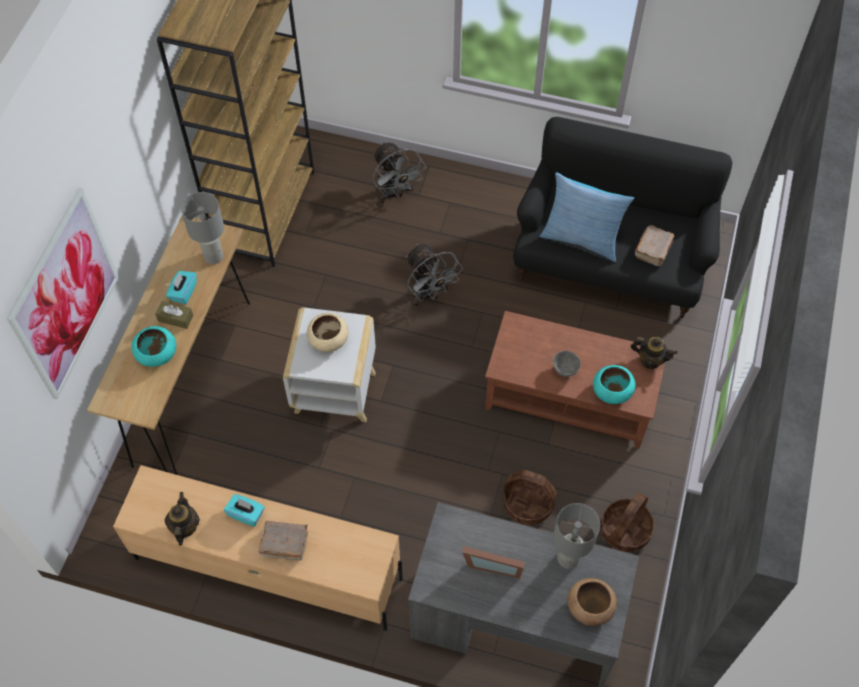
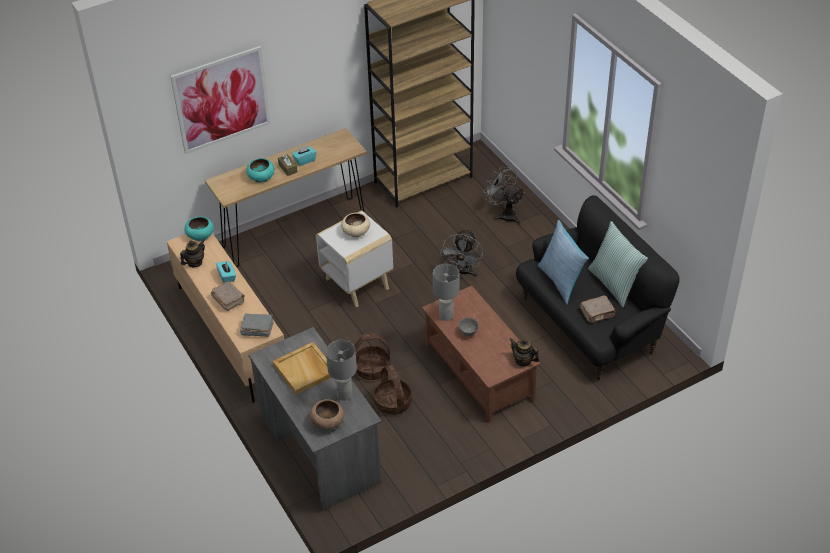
camera: 45 degrees right, 15 degrees down
grey table lamp [181,192,224,264] -> grey table lamp moved to [433,264,459,321]
grey fan [373,141,426,204] -> grey fan turned 120 degrees clockwise [483,167,525,225]
picture frame [462,546,525,578] -> beige tray [273,342,331,395]
turquoise bowl [593,365,636,404] -> turquoise bowl moved to [184,216,214,241]
basket [601,492,654,552] -> basket moved to [354,333,390,380]
teapot [631,337,678,369] -> teapot turned 150 degrees clockwise [509,338,539,367]
none -> grey book [240,313,273,337]
none -> pillow [588,221,648,307]

